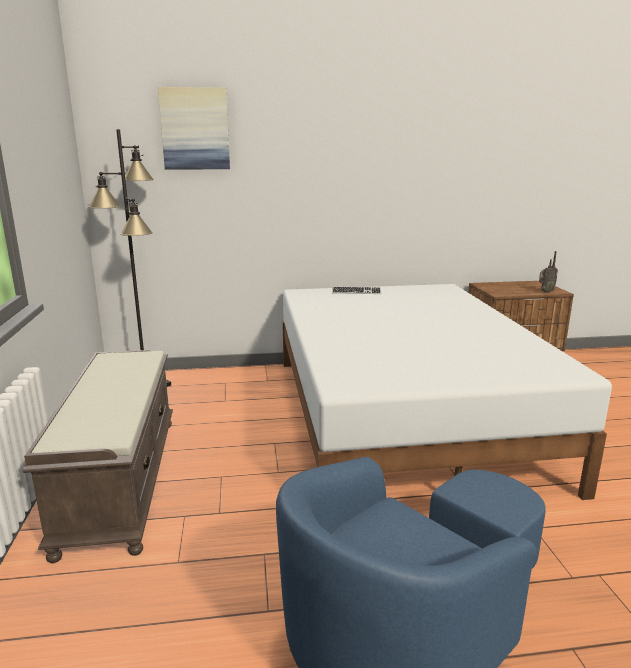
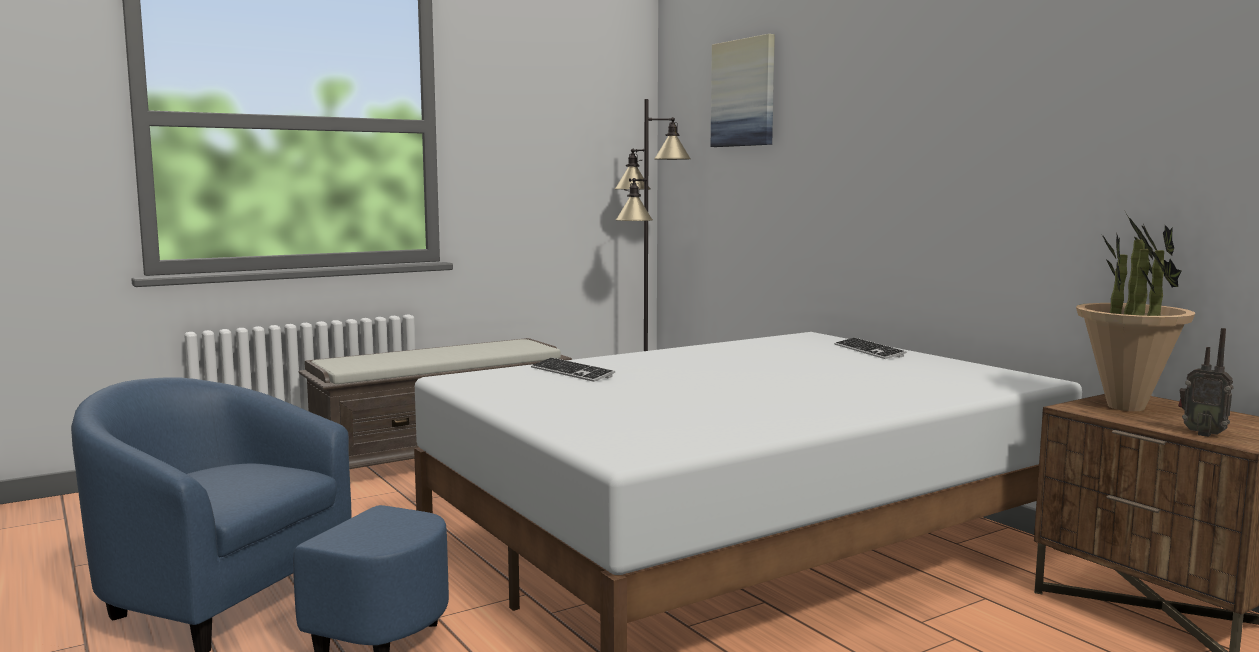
camera: 65 degrees right, 10 degrees down
none -> keyboard [531,358,615,382]
none -> potted plant [1076,212,1195,411]

